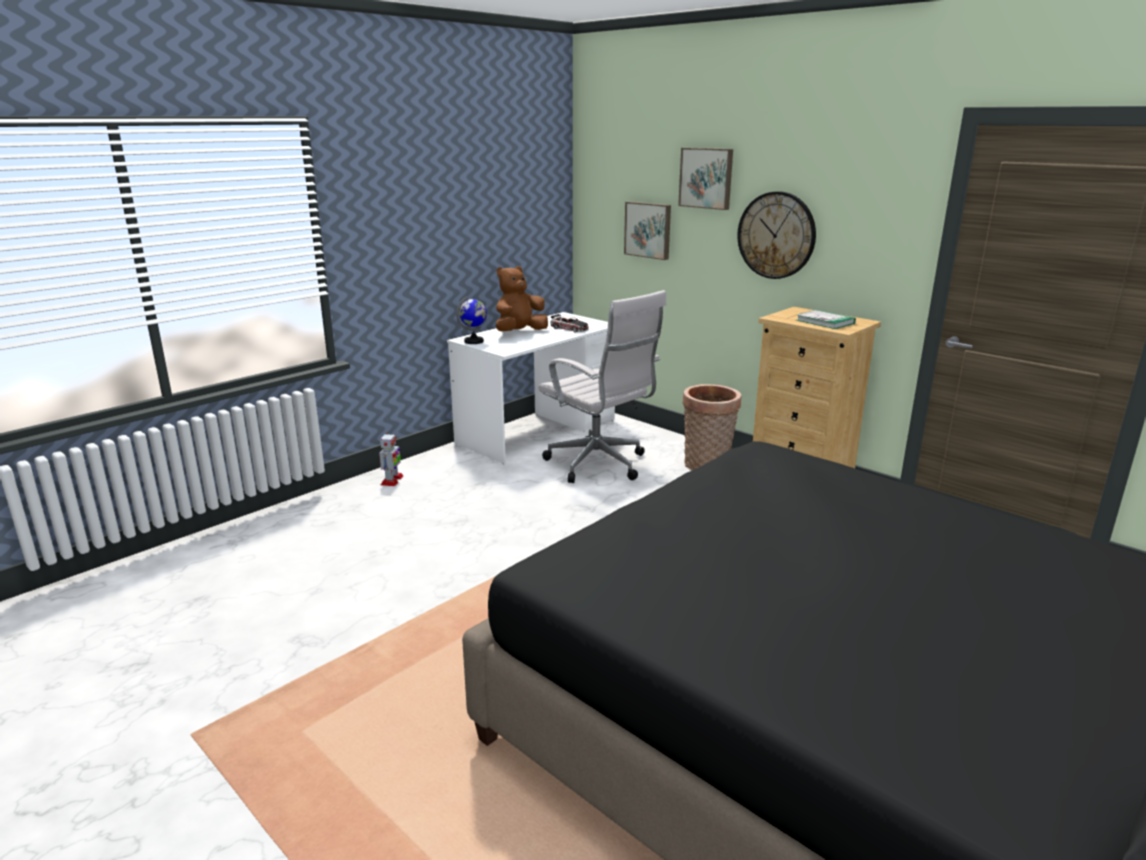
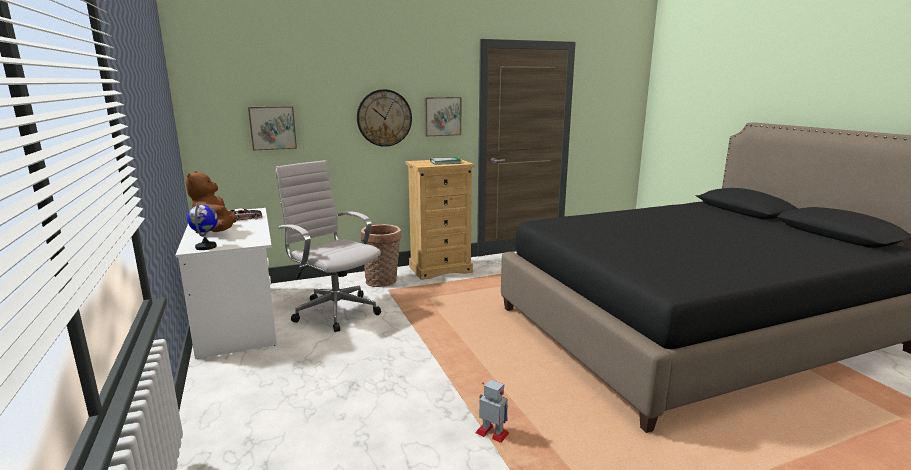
camera: 65 degrees left, 5 degrees down
toy robot [379,432,404,486] -> toy robot moved to [475,380,509,443]
white office chair [538,290,667,483] -> white office chair turned 120 degrees counterclockwise [275,160,381,332]
picture [678,148,733,210] -> picture moved to [424,97,461,136]

